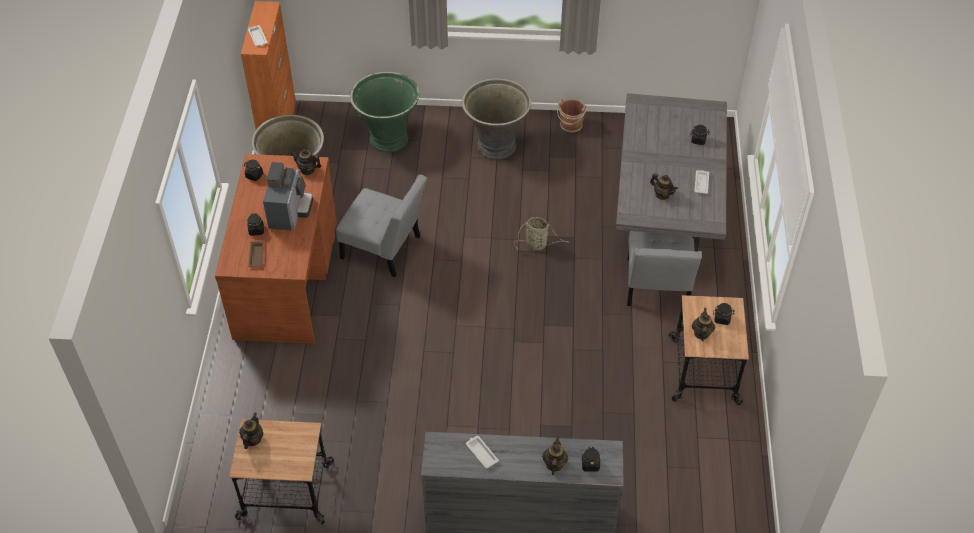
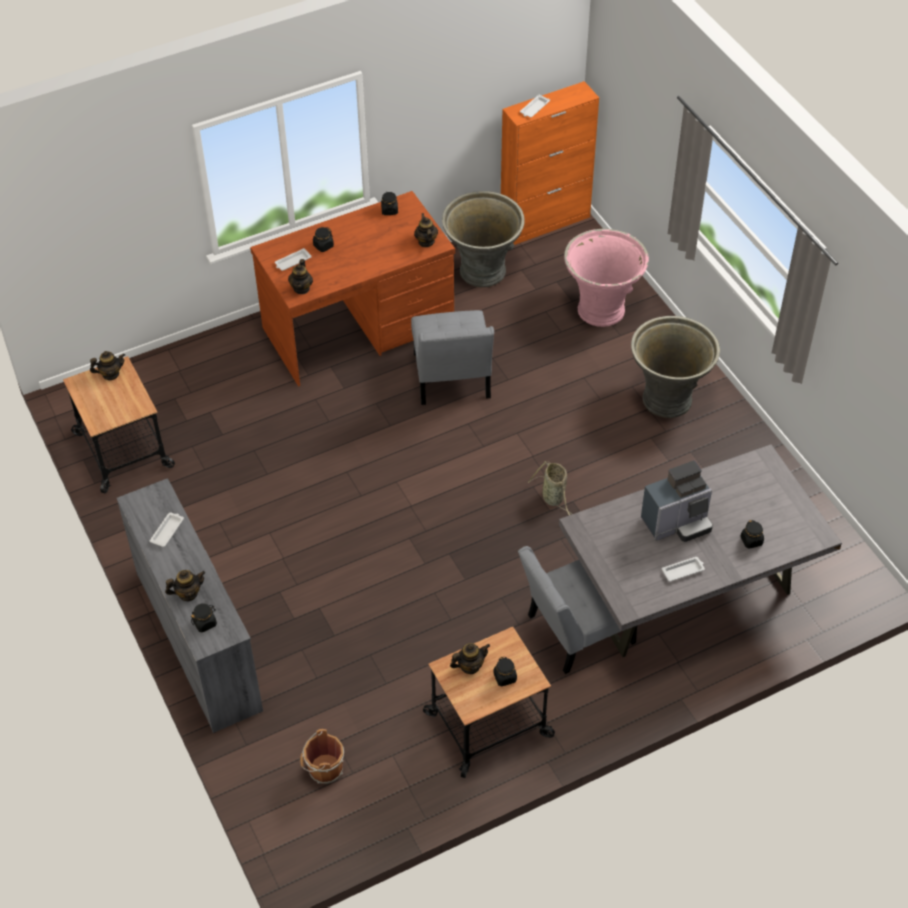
camera: 60 degrees right, 0 degrees up
brown tray [249,241,264,268] -> white tray [275,248,312,271]
coffee machine [263,162,313,231] -> coffee machine moved to [641,461,713,542]
green planter [350,71,419,152] -> pink planter [564,228,649,327]
brown bucket [557,99,586,133] -> brown bucket moved to [300,729,344,784]
teapot [650,173,678,200] -> teapot moved to [288,259,313,294]

